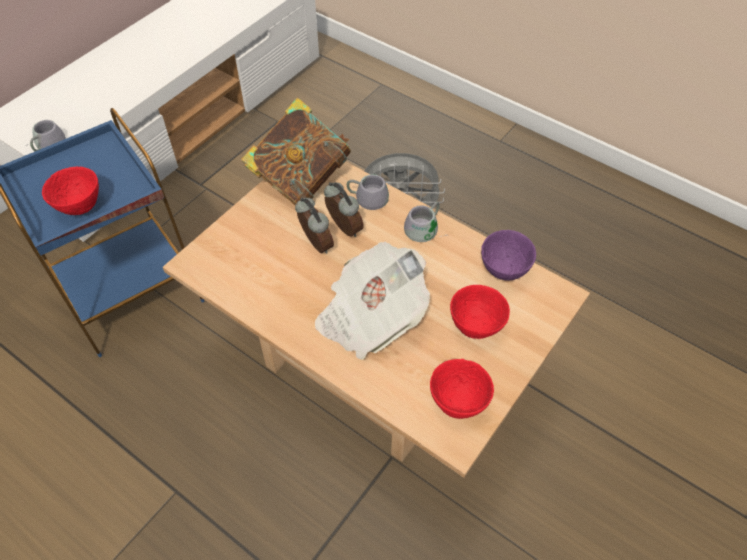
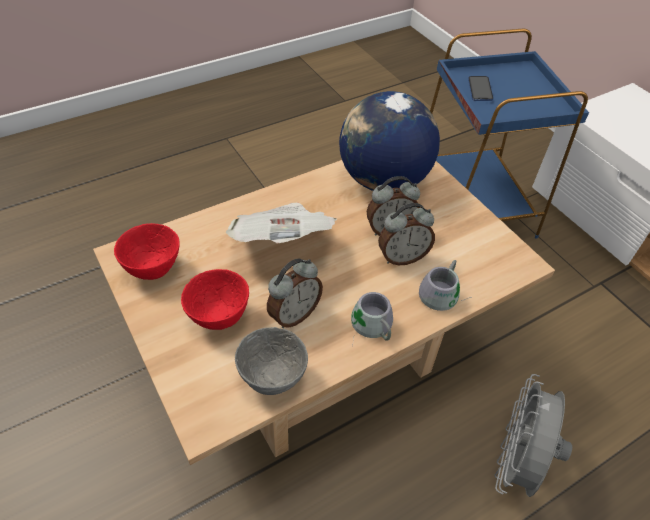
camera: 110 degrees right, 5 degrees down
grey mug [26,120,66,151] -> none
red bowl [42,167,99,215] -> phone [468,76,494,101]
book [241,98,351,205] -> none
purple bowl [481,230,536,280] -> grey bowl [235,327,308,395]
none -> alarm clock [267,259,323,328]
none -> globe [339,91,440,191]

